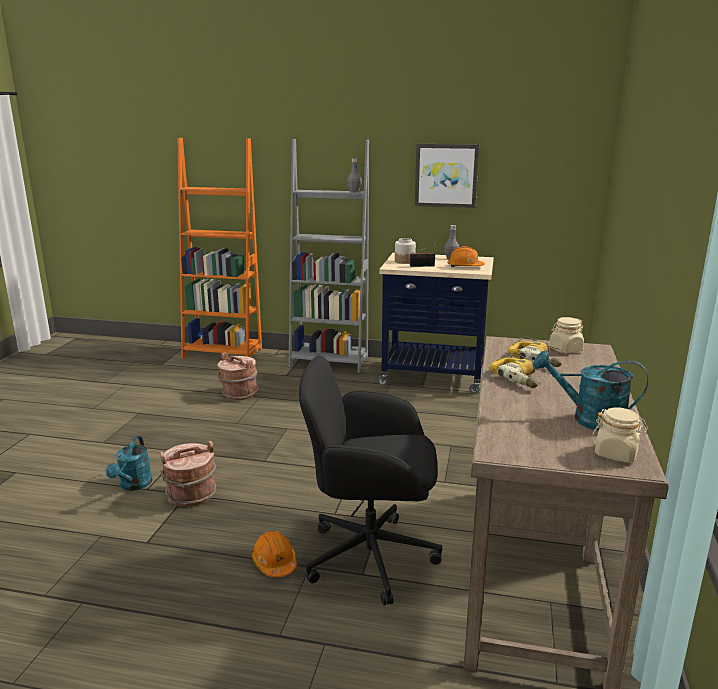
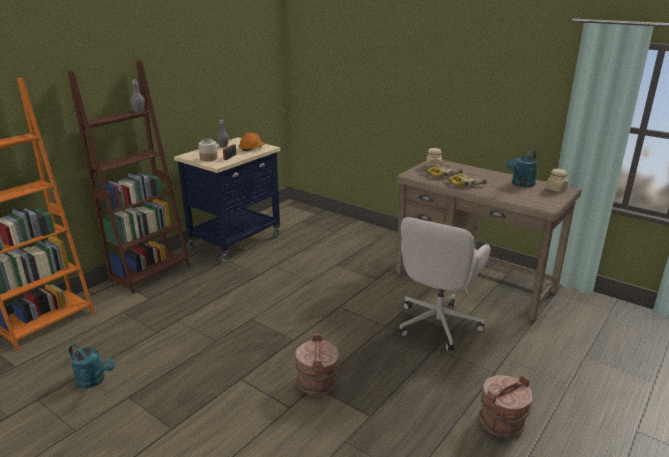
camera: 65 degrees left, 5 degrees up
turquoise watering can [105,436,152,491] -> turquoise watering can moved to [69,344,115,388]
brown bucket [217,352,259,400] -> brown bucket moved to [479,375,533,437]
orange hard hat [252,531,297,577] -> none
grey bookcase [288,139,369,373] -> brown bookcase [68,61,190,294]
black office chair [299,355,442,605] -> white office chair [398,217,490,351]
picture [415,144,479,208] -> none

